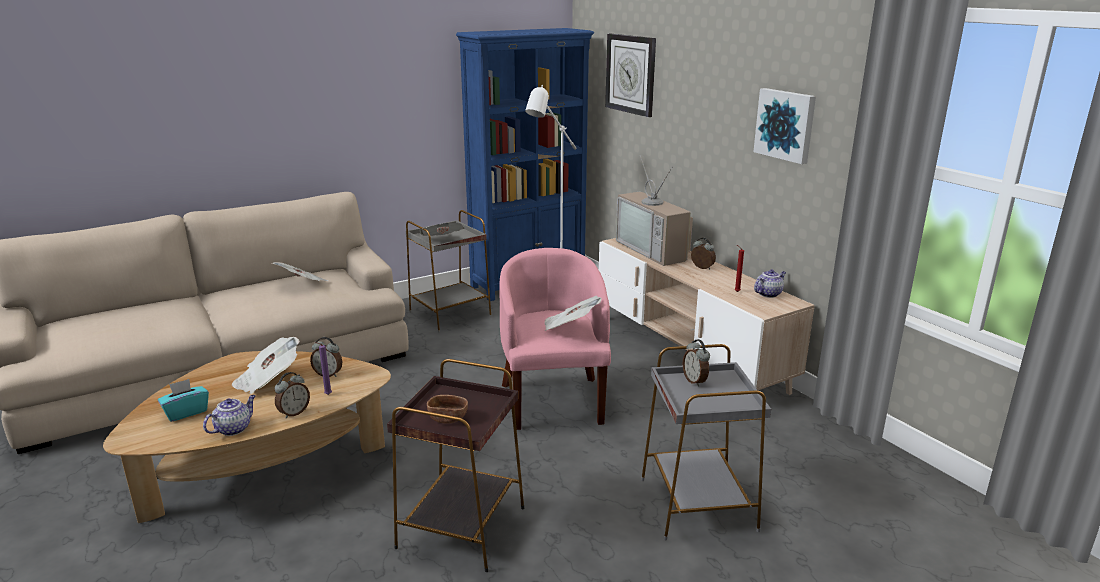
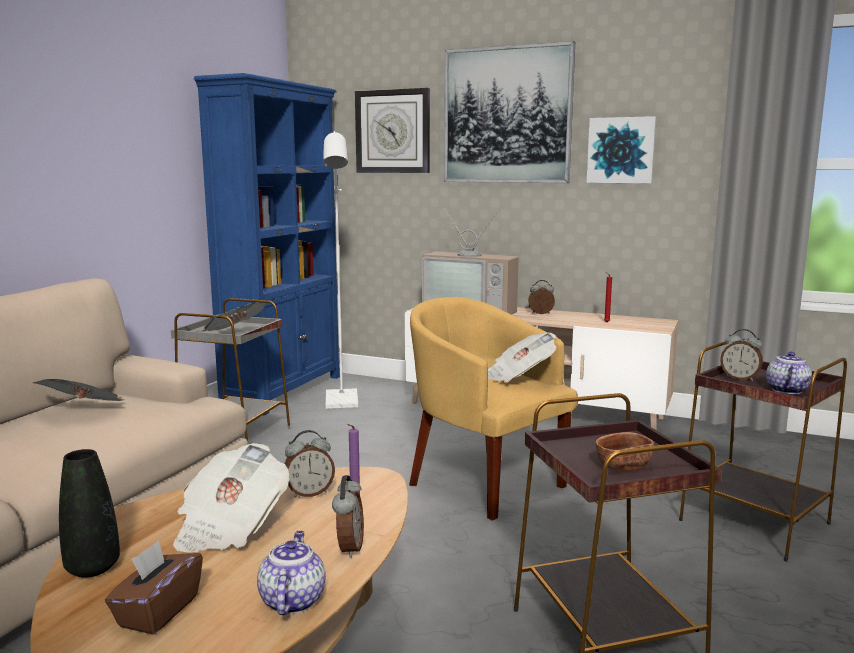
camera: 35 degrees left, 10 degrees down
turquoise tissue box [158,379,209,422] -> brown tissue box [105,540,203,635]
pink armchair [499,248,611,430] -> yellow armchair [409,297,578,521]
grey side table [641,344,771,540] -> brown side table [679,341,847,562]
teapot [754,269,786,298] -> teapot moved to [766,352,812,394]
none -> black vase [59,449,120,578]
none -> picture [444,41,575,183]

